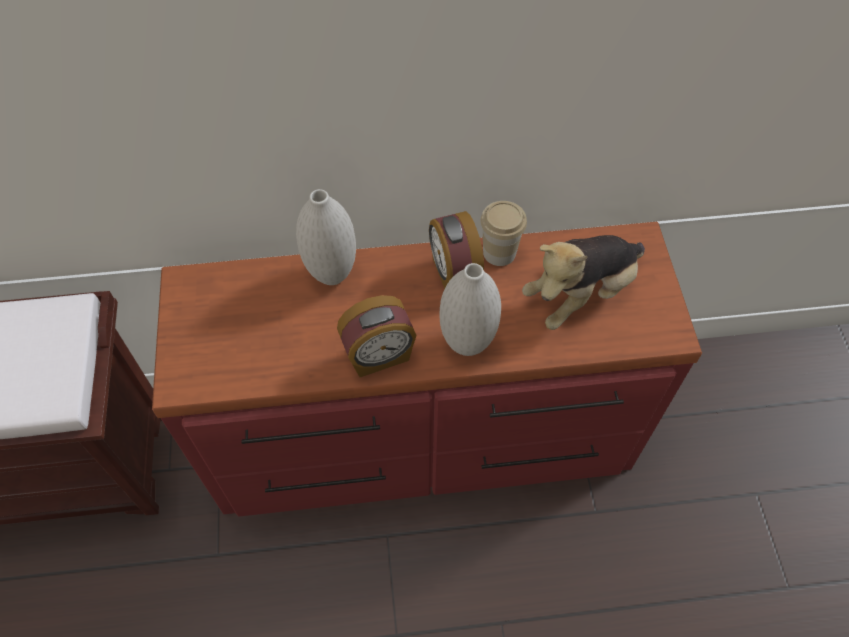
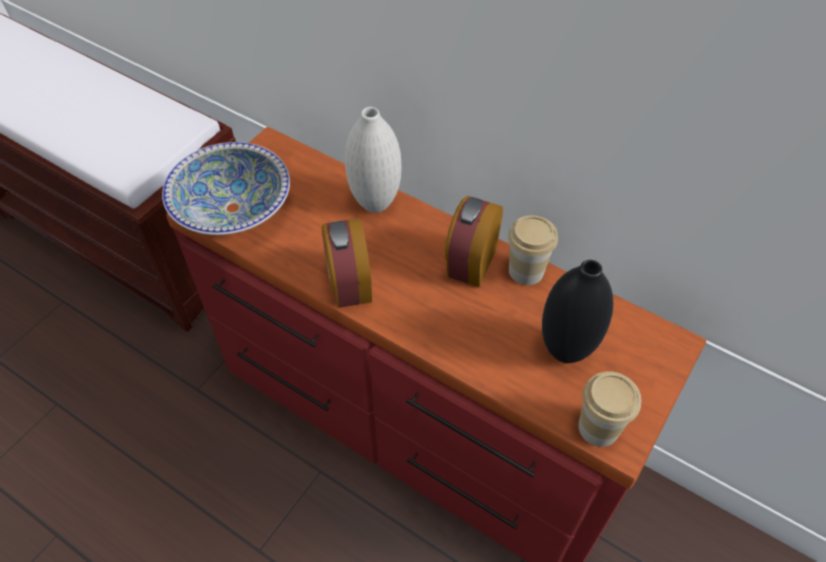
camera: 40 degrees right, 5 degrees down
alarm clock [337,295,416,377] -> alarm clock turned 60 degrees clockwise [322,218,372,308]
white vase [440,263,501,356] -> none
plush toy [522,235,645,330] -> black vase [542,260,614,363]
none -> bowl [162,142,290,235]
none -> cup [578,371,641,447]

